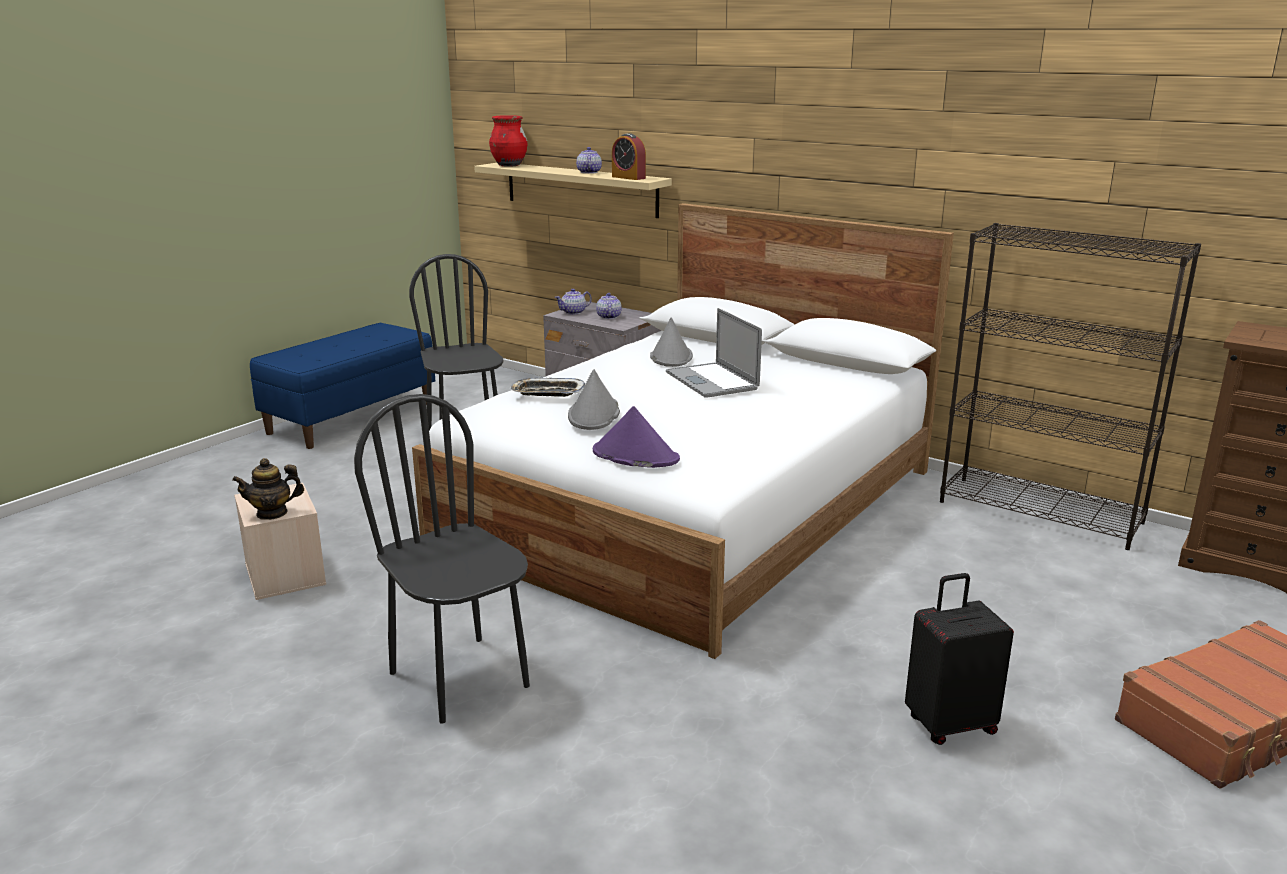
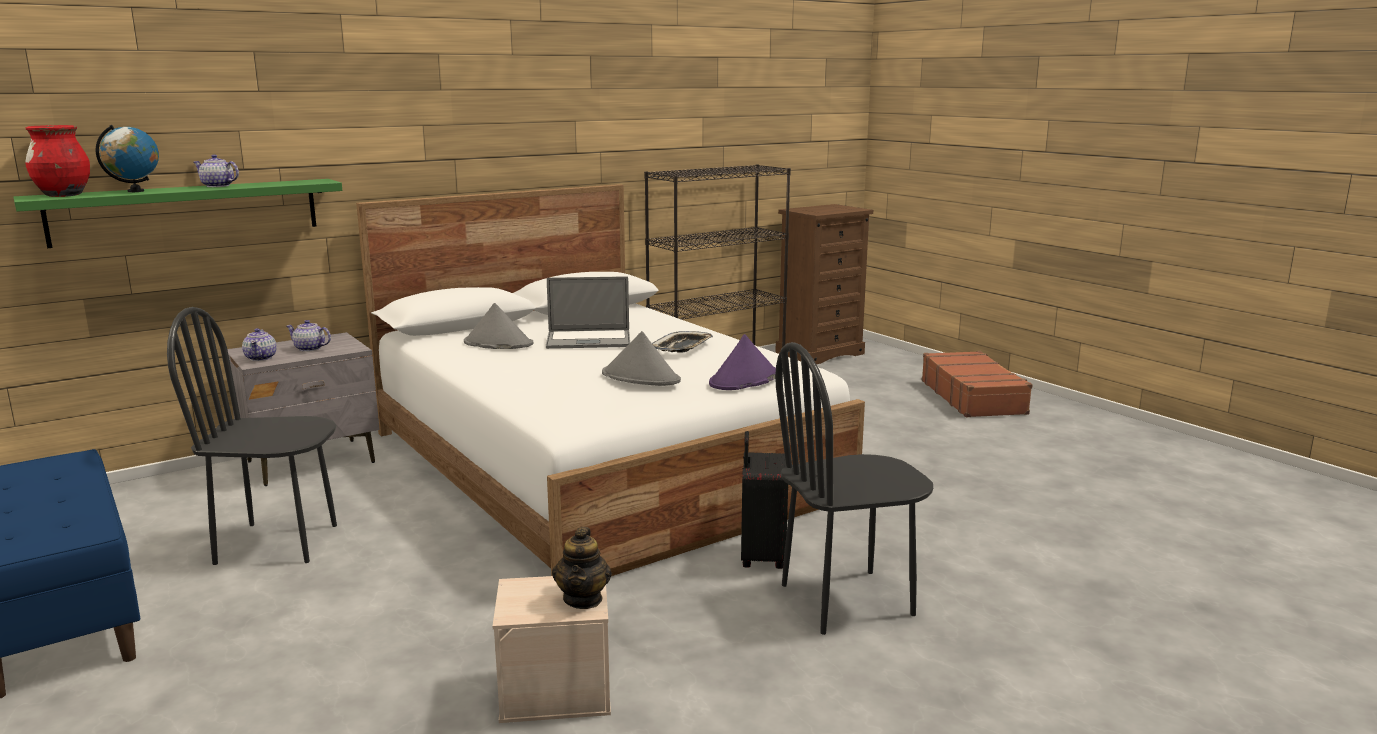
camera: 70 degrees left, 5 degrees down
beige shelf [474,163,672,218] -> green shelf [13,179,342,248]
tray [510,378,585,397] -> tray moved to [652,331,713,353]
alarm clock [612,133,646,180] -> none
black suitcase [905,573,1014,745] -> black suitcase moved to [741,431,788,569]
none -> globe [96,125,159,192]

